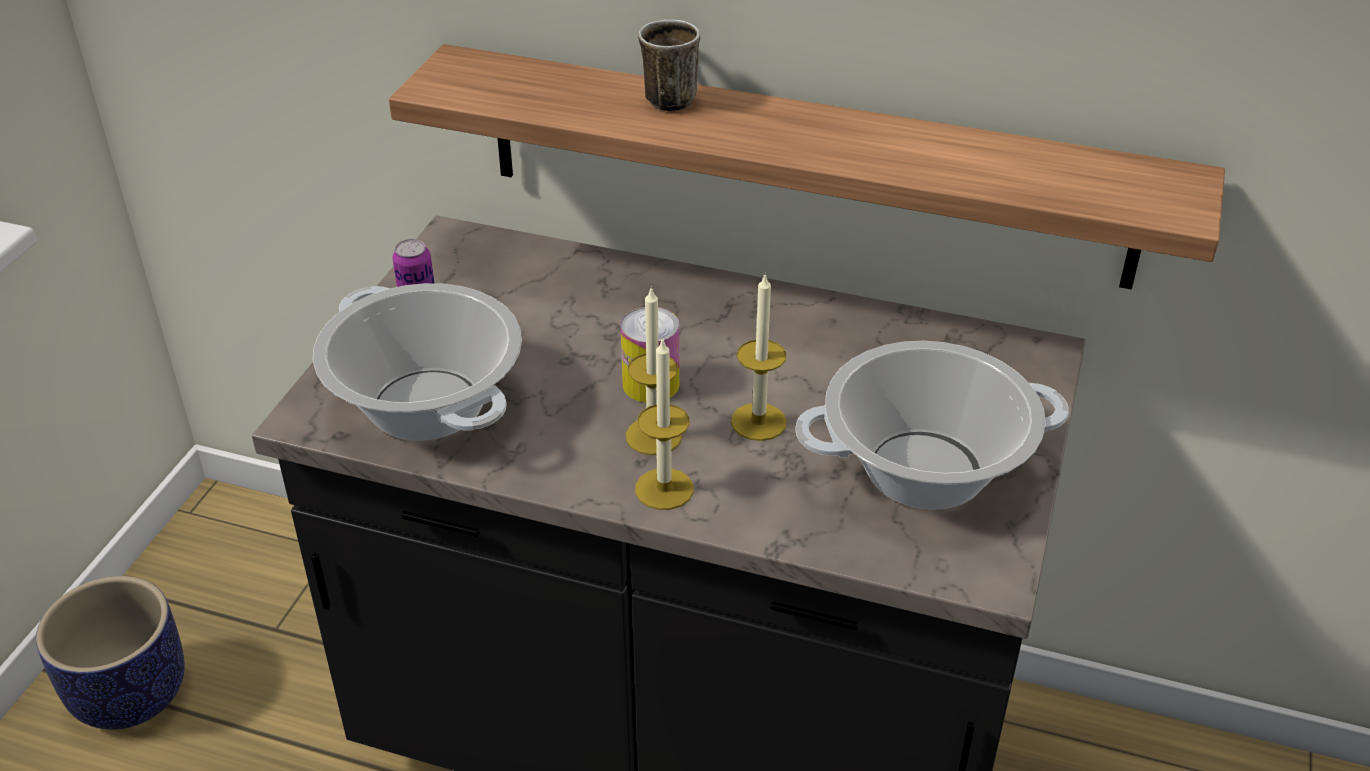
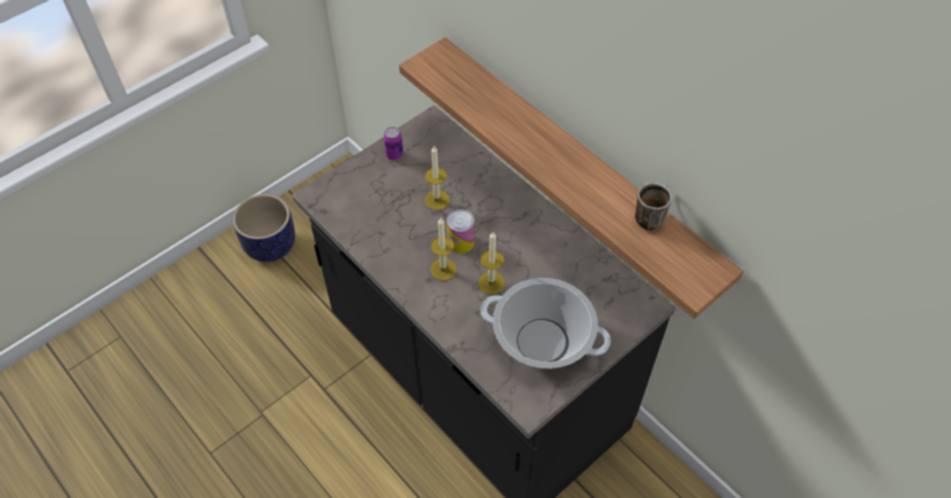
camera: 30 degrees right, 15 degrees up
cooking pot [313,283,522,441] -> none
candle [635,337,694,510] -> candle moved to [425,146,450,210]
mug [638,19,700,112] -> mug moved to [635,183,672,230]

